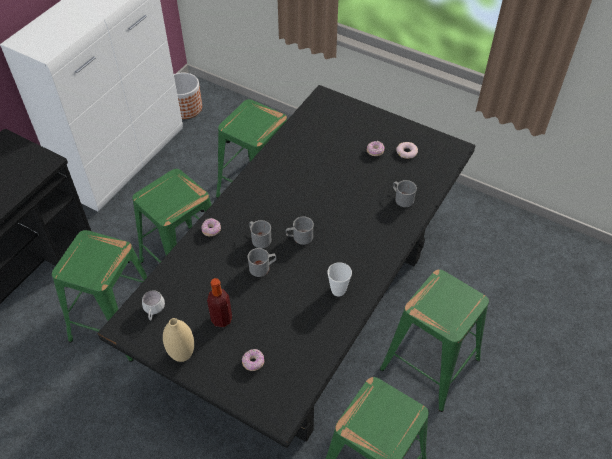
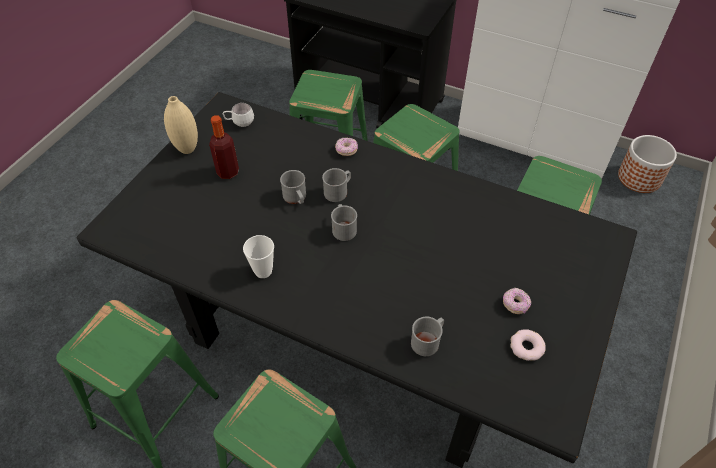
camera: 85 degrees right, 0 degrees up
donut [242,349,264,371] -> none

